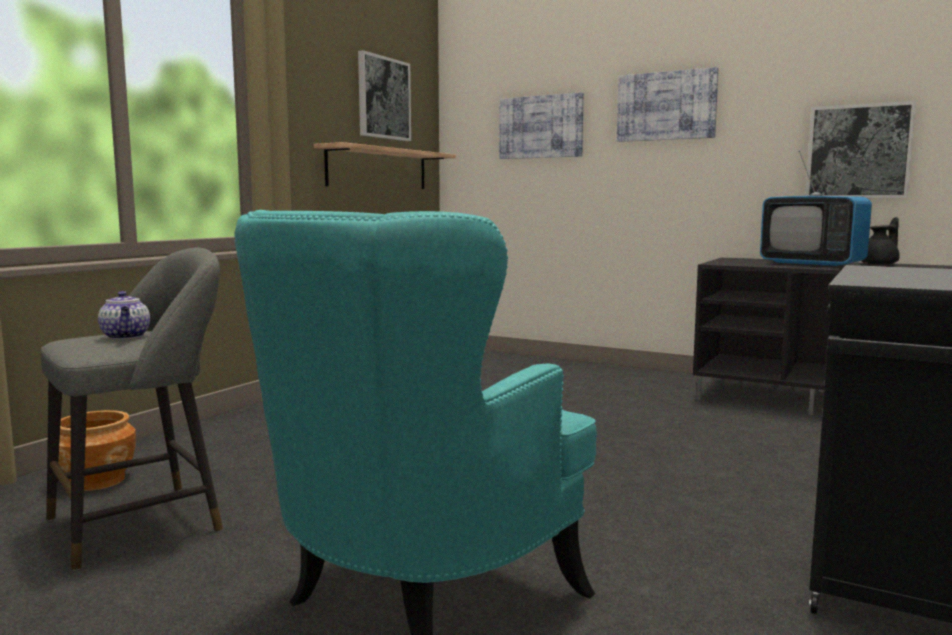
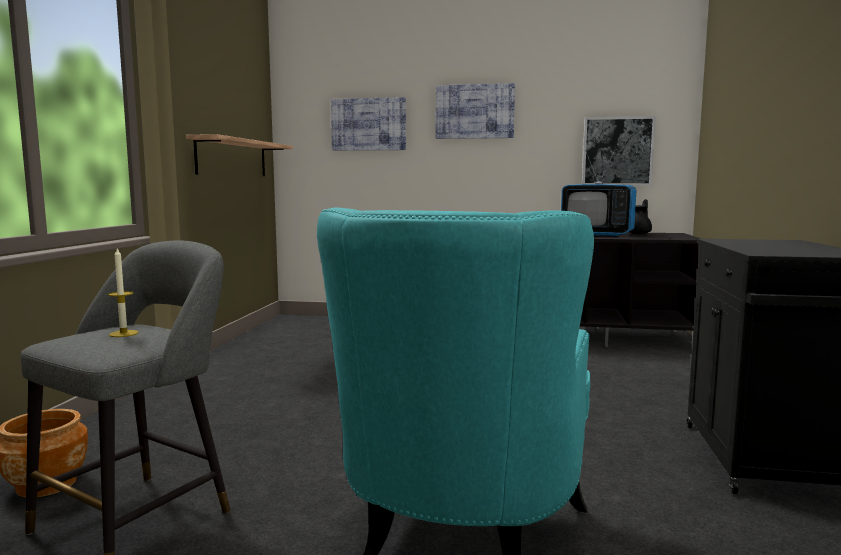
camera: 20 degrees left, 0 degrees up
teapot [98,291,150,339] -> candle [108,248,139,337]
picture [358,50,411,141] -> none

